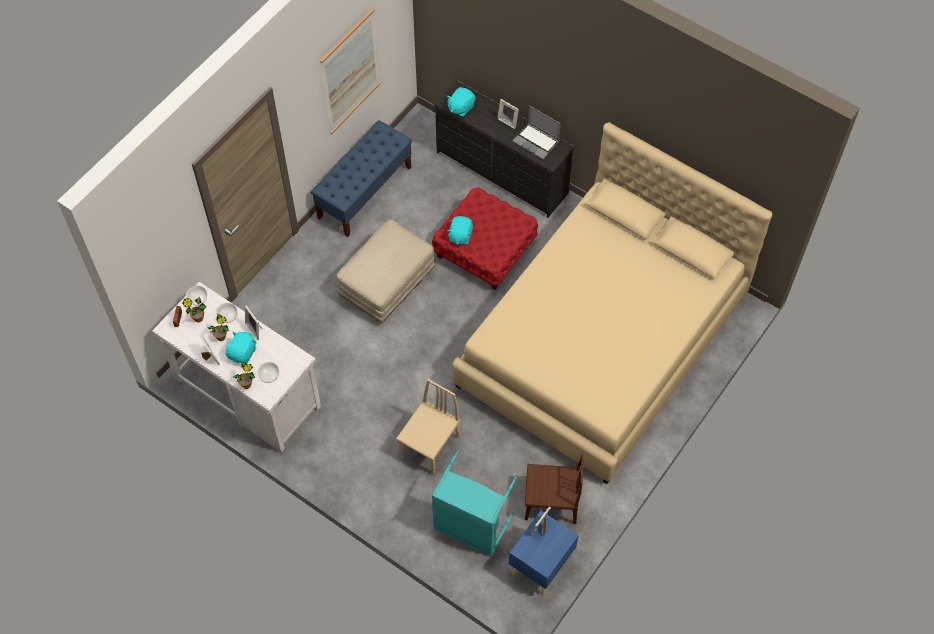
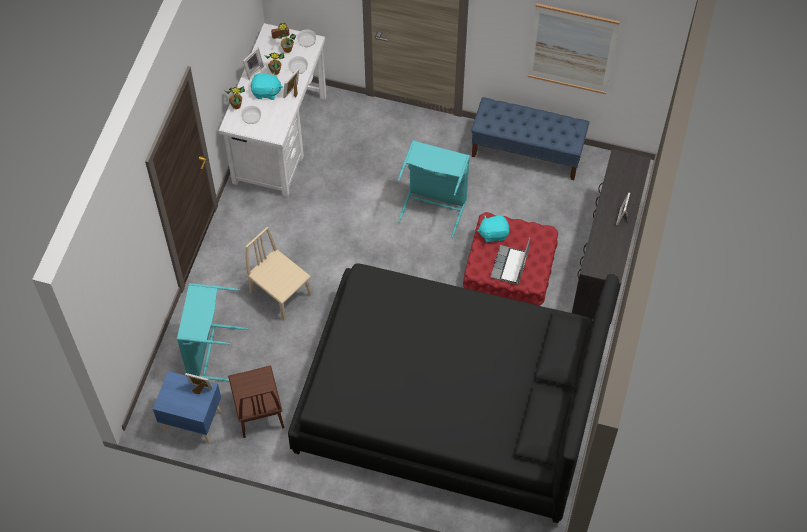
camera: 70 degrees right, 0 degrees up
beige ottoman [337,220,435,324] -> turquoise laundry basket [398,140,470,237]
beige chair [396,379,461,475] -> beige chair turned 150 degrees counterclockwise [245,227,312,320]
turquoise plush toy [447,87,476,117] -> none
beige bed [453,122,772,484] -> black bed [288,263,619,523]
laptop [512,106,561,159] -> laptop moved to [490,237,530,285]

